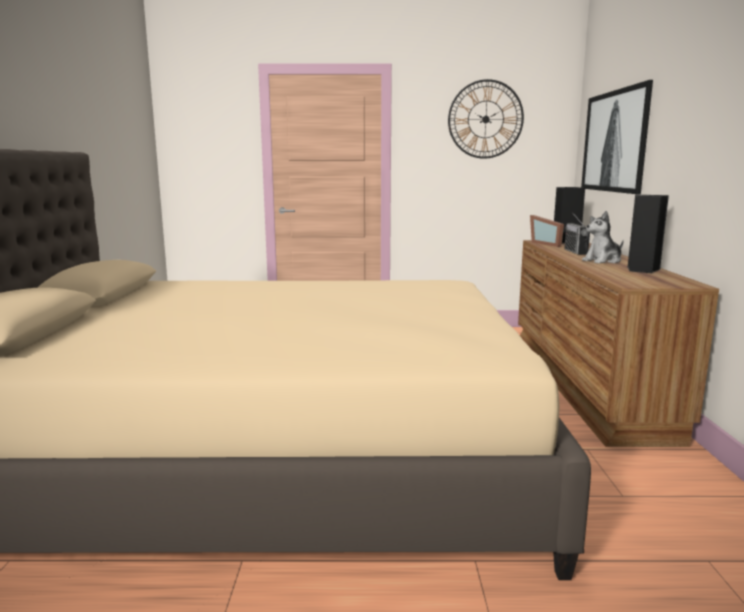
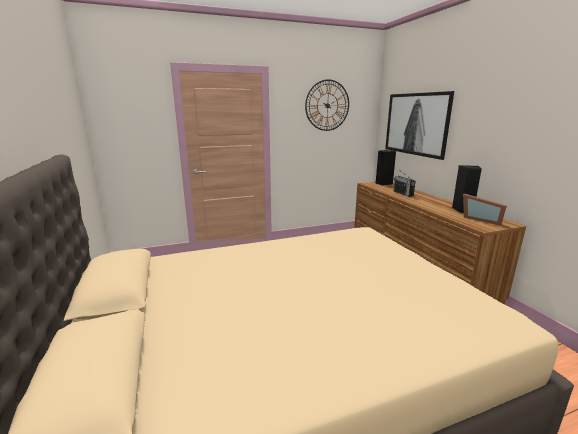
camera: 20 degrees left, 5 degrees up
picture frame [530,215,564,247] -> picture frame moved to [463,194,507,225]
plush toy [582,211,624,264] -> none

